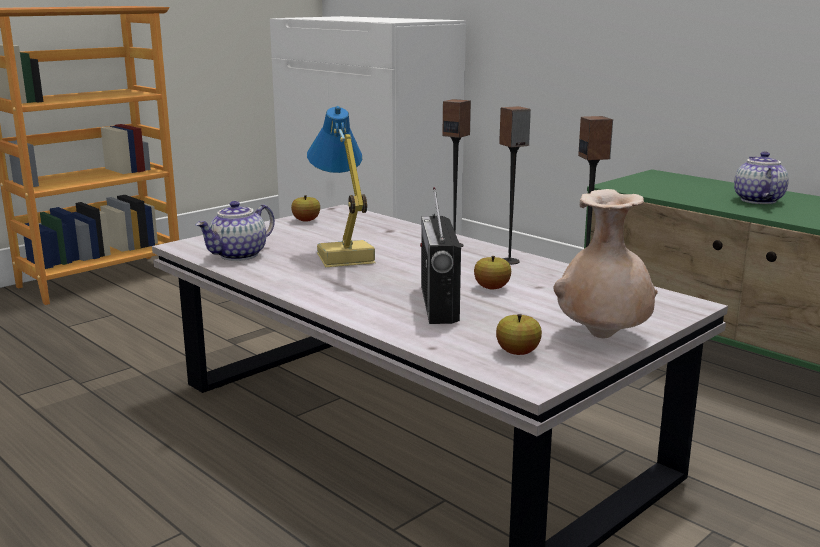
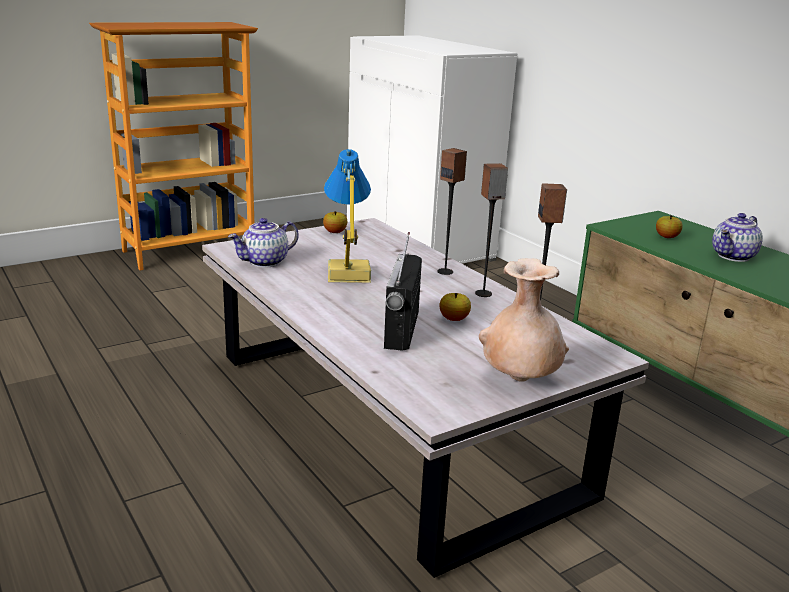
camera: 10 degrees right, 5 degrees up
apple [496,314,542,355] -> apple moved to [656,215,683,238]
teapot [734,151,789,204] -> teapot turned 150 degrees counterclockwise [712,213,763,262]

